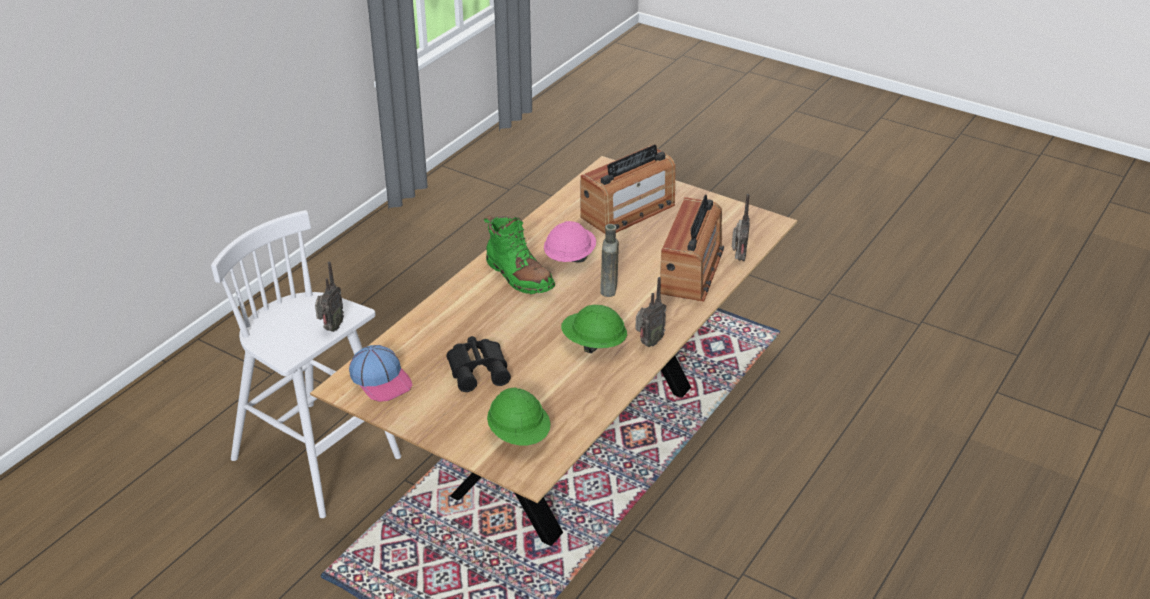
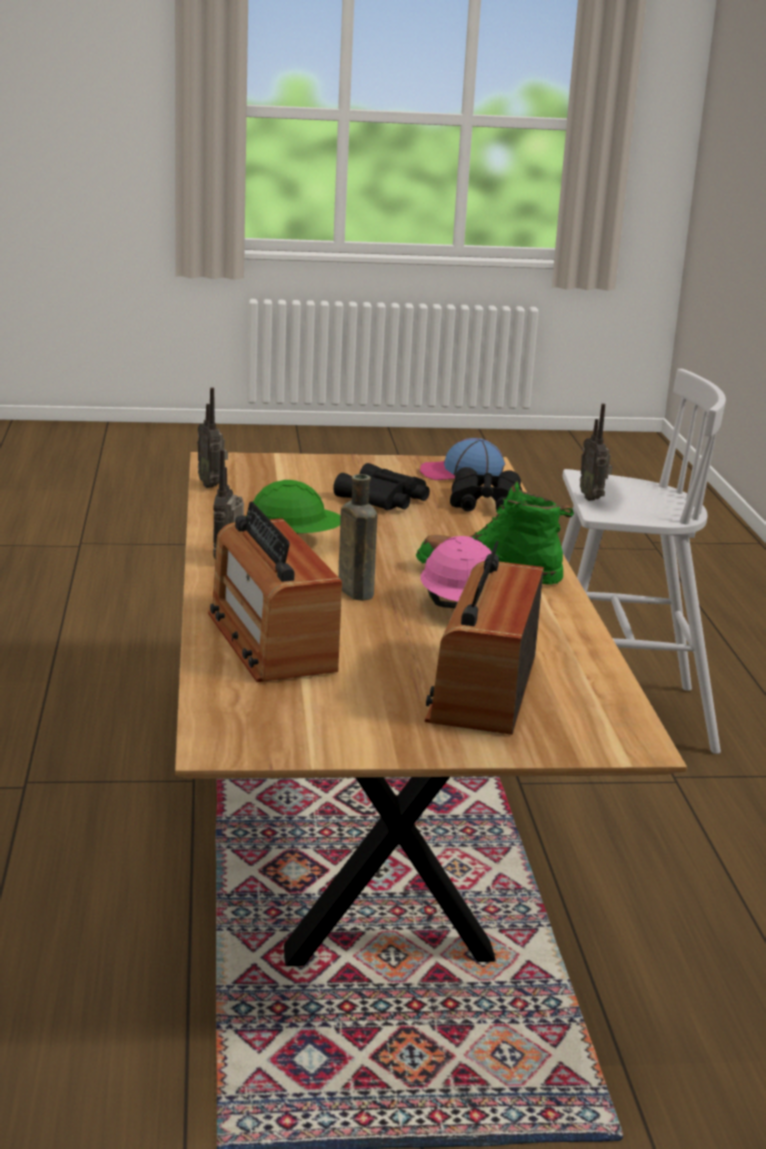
camera: 140 degrees right, 15 degrees down
green hard hat [487,388,551,445] -> none
radio [732,194,750,261] -> radio moved to [197,387,228,488]
none -> black binoculars [450,467,522,511]

